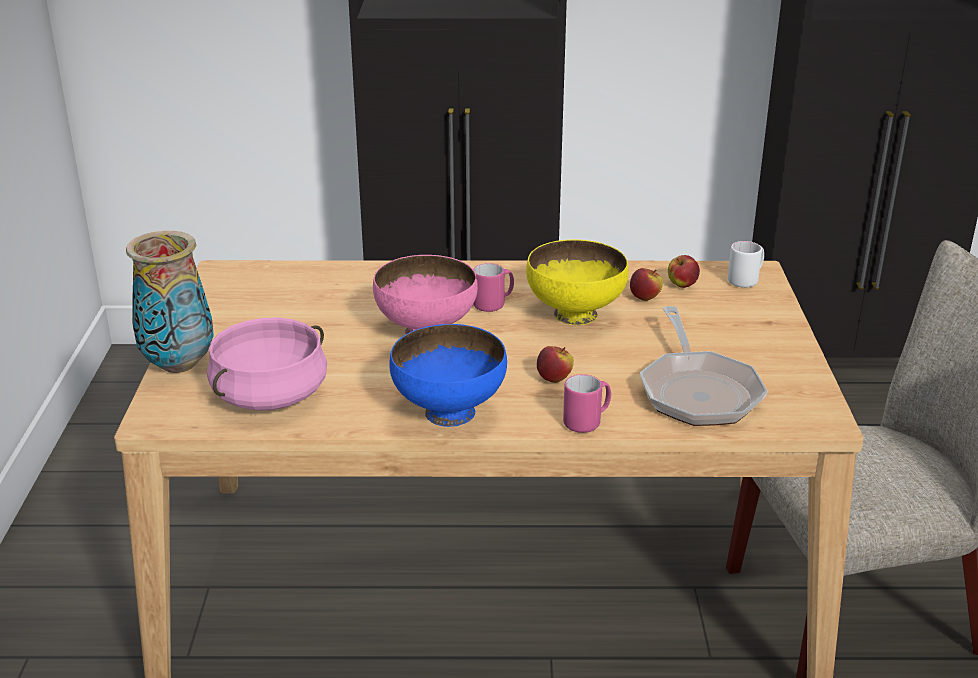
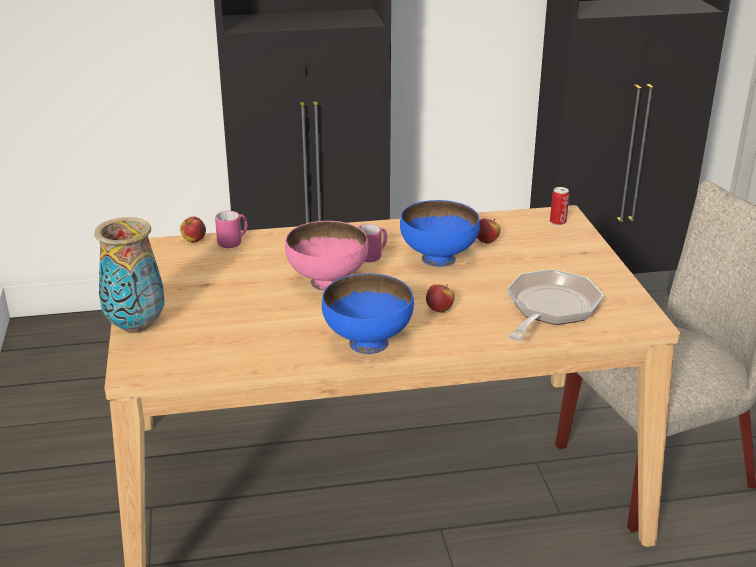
camera: 10 degrees left, 0 degrees up
pink cooking pot [207,318,327,411] -> none
yellow bowl [526,239,629,325] -> blue bowl [400,200,480,267]
pink mug [563,374,611,433] -> pink mug moved to [215,211,247,248]
frying pan [640,306,768,426] -> frying pan turned 135 degrees counterclockwise [507,269,604,341]
apple [668,255,700,288] -> apple moved to [180,217,206,243]
white mug [728,241,764,288] -> can [550,187,569,225]

